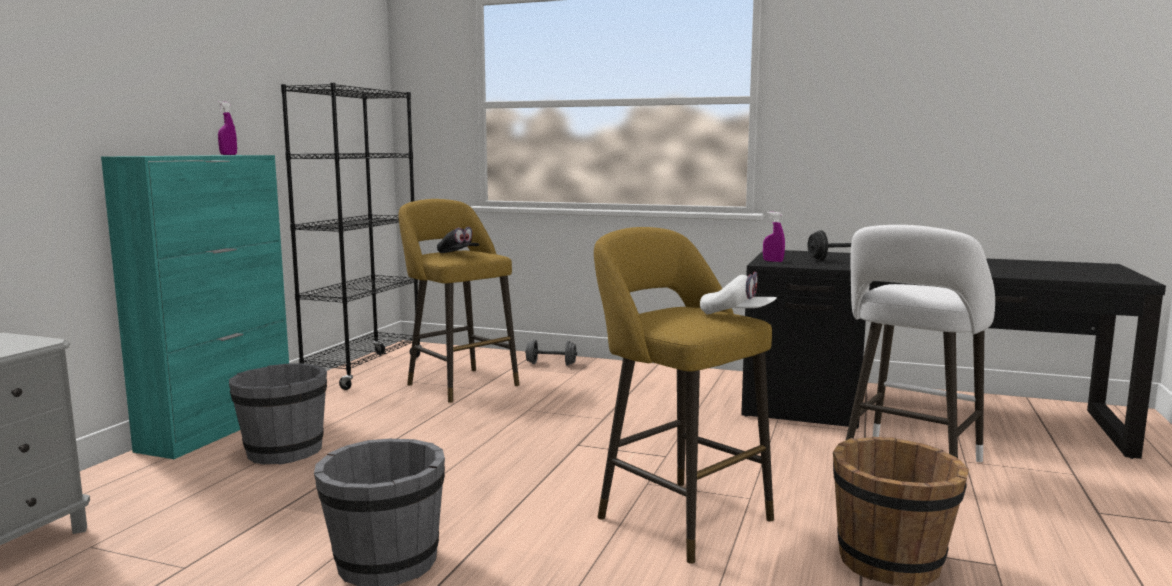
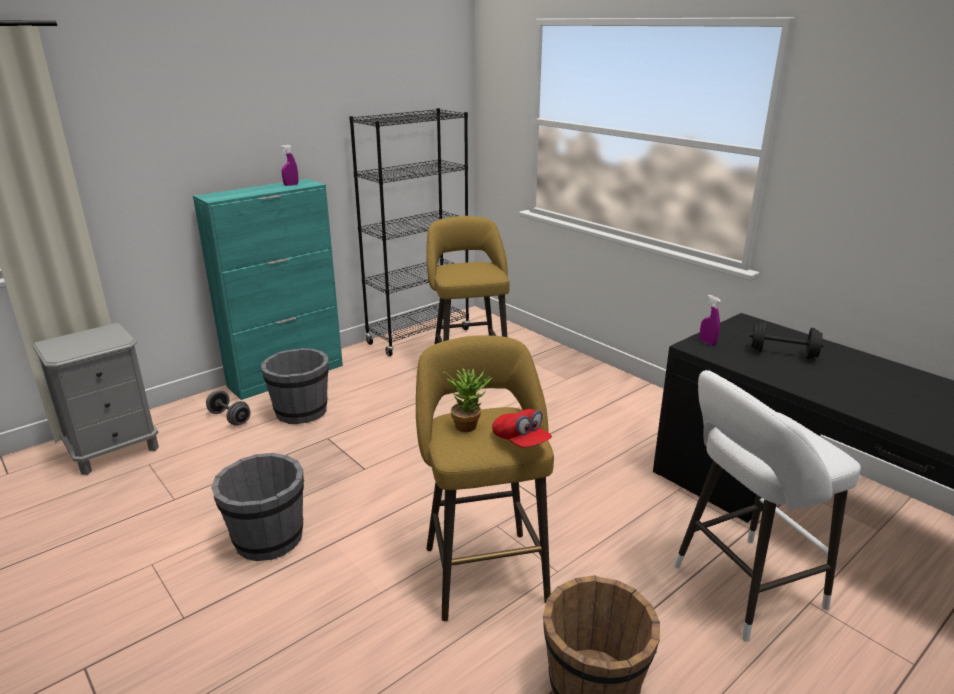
camera: 30 degrees right, 15 degrees up
black cap [437,227,480,253] -> none
grey dumbbell [525,340,577,366] -> grey dumbbell moved to [206,390,251,425]
white cap [700,272,777,315] -> red cap [492,409,552,447]
none -> potted plant [444,368,493,432]

